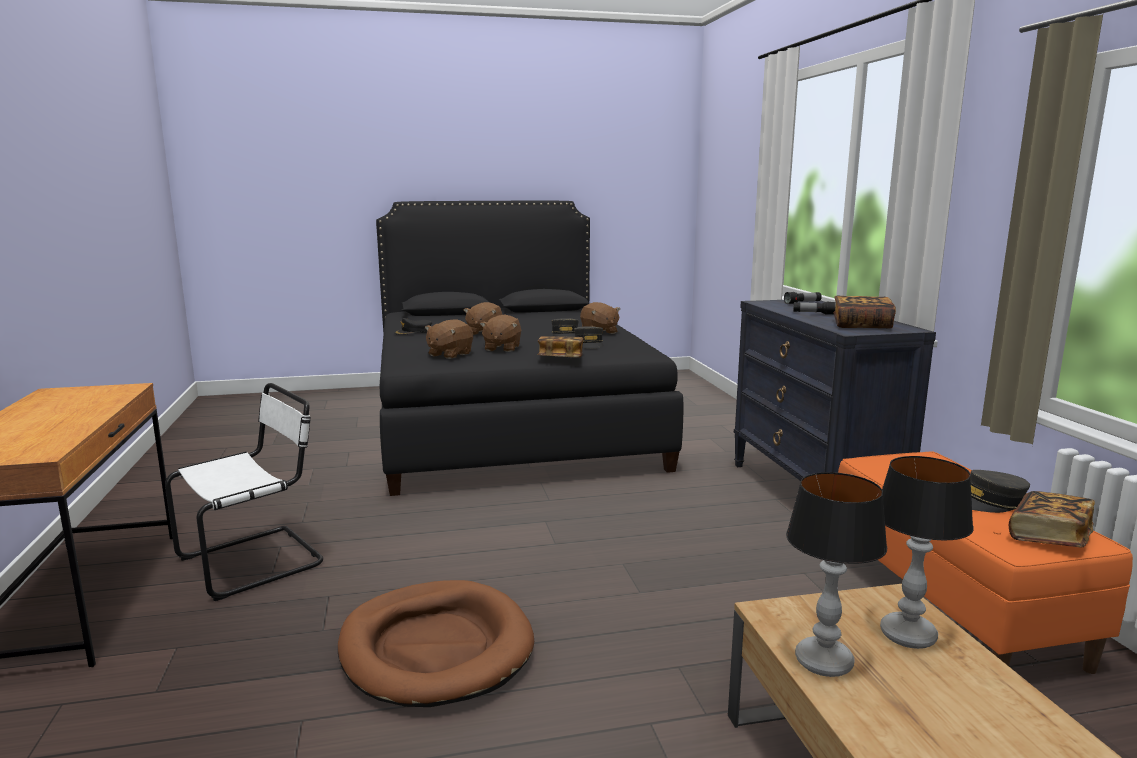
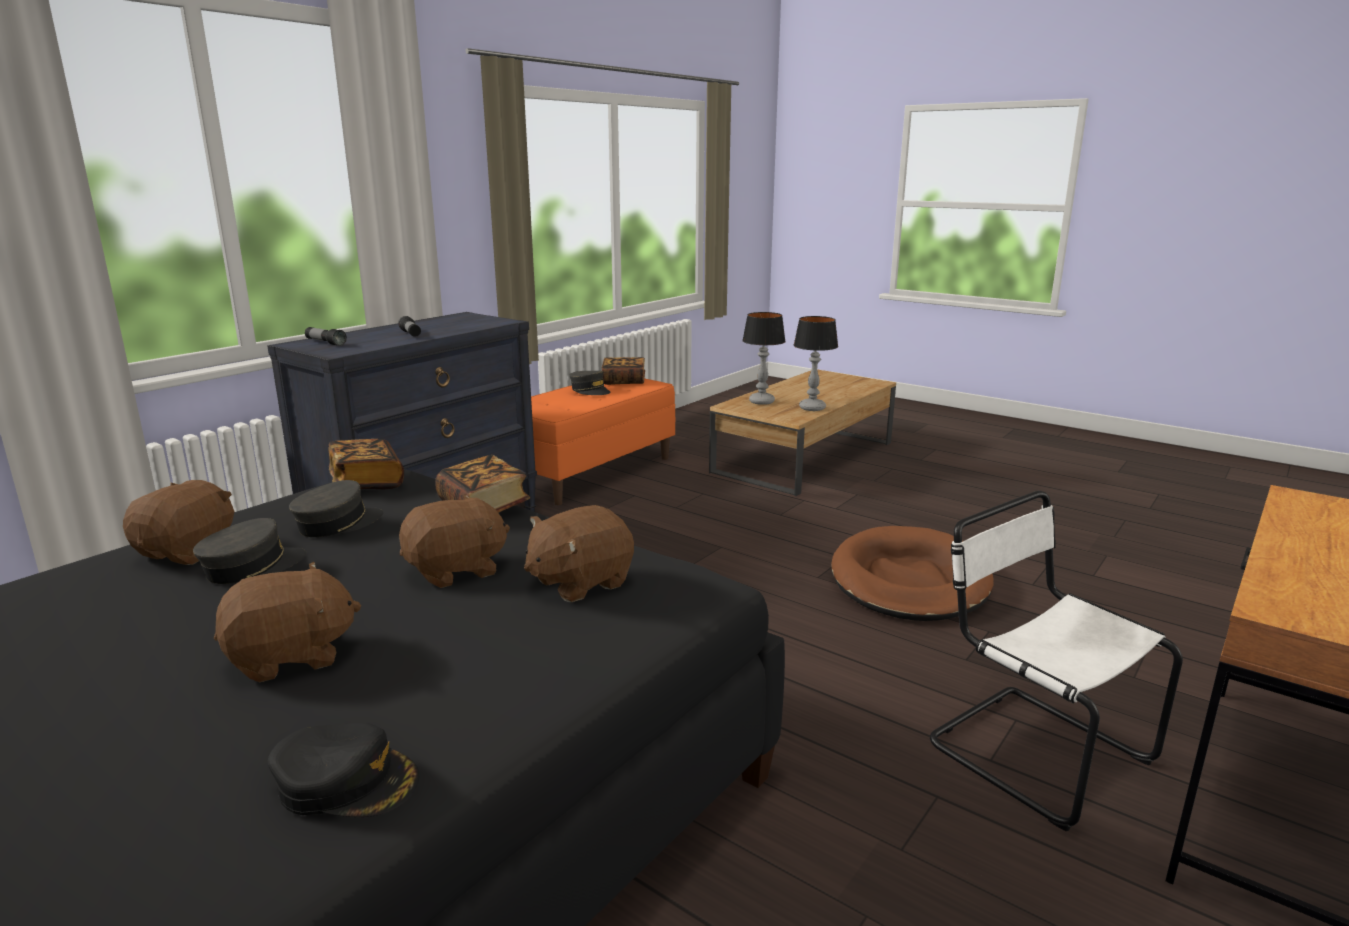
camera: 130 degrees left, 5 degrees up
white chair [165,383,323,601] -> white chair turned 45 degrees clockwise [930,491,1183,831]
brown plush toy [425,319,473,359] -> brown plush toy turned 150 degrees clockwise [524,505,634,602]
book [833,295,896,328] -> book moved to [329,439,404,489]

